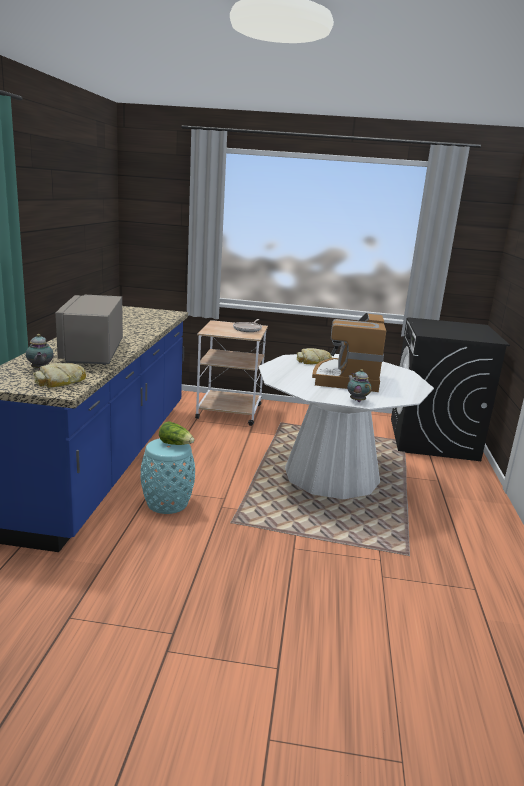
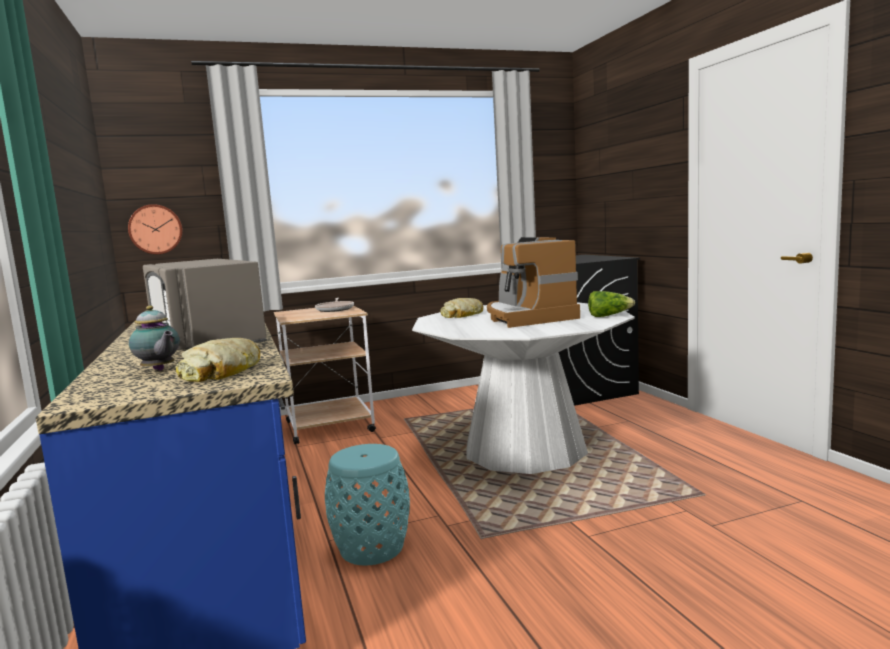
camera: 25 degrees left, 10 degrees down
lettuce [159,421,194,445] -> lettuce moved to [588,291,635,317]
teapot [347,369,371,402] -> none
none -> wall clock [128,204,183,254]

